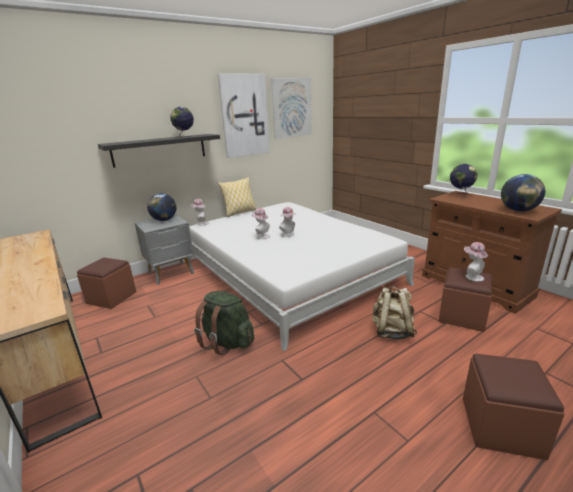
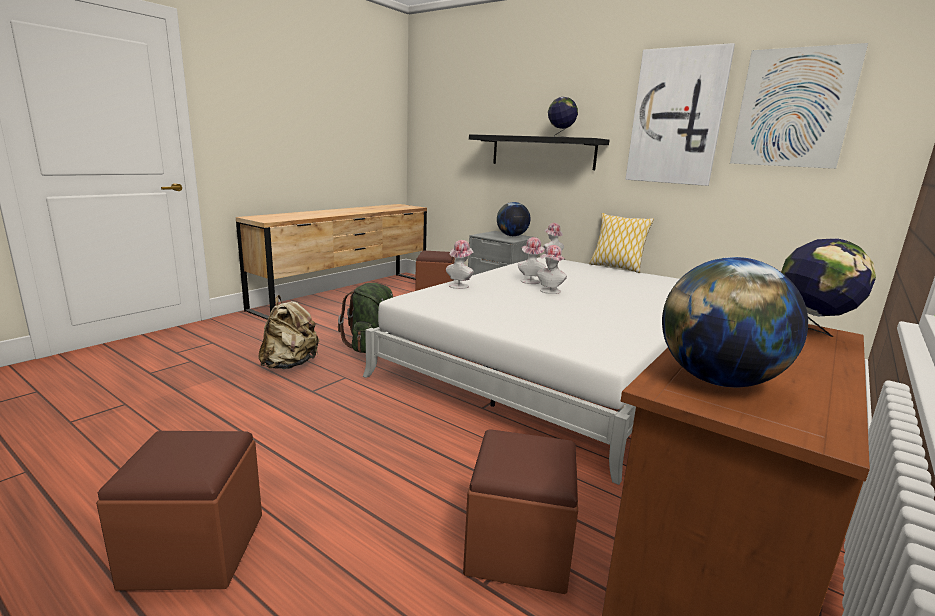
camera: 70 degrees right, 5 degrees down
beige backpack [372,286,417,339] -> beige backpack moved to [258,295,319,369]
hat [464,242,488,282] -> hat moved to [446,240,474,289]

